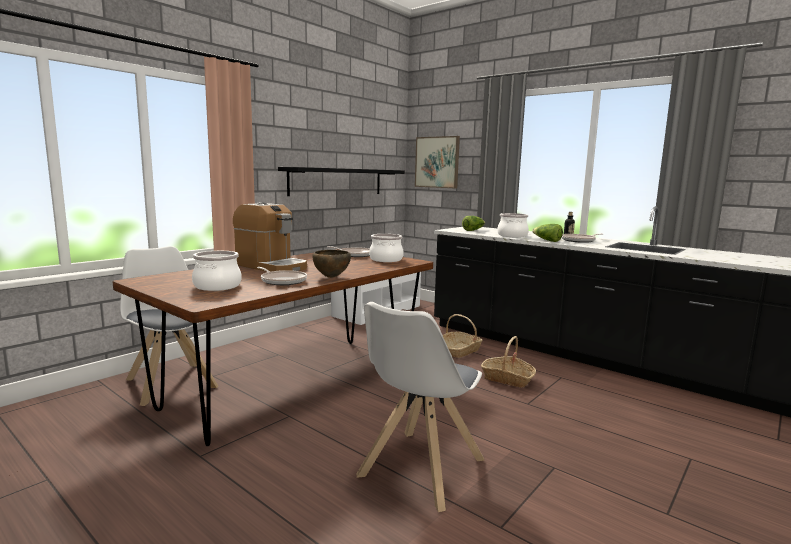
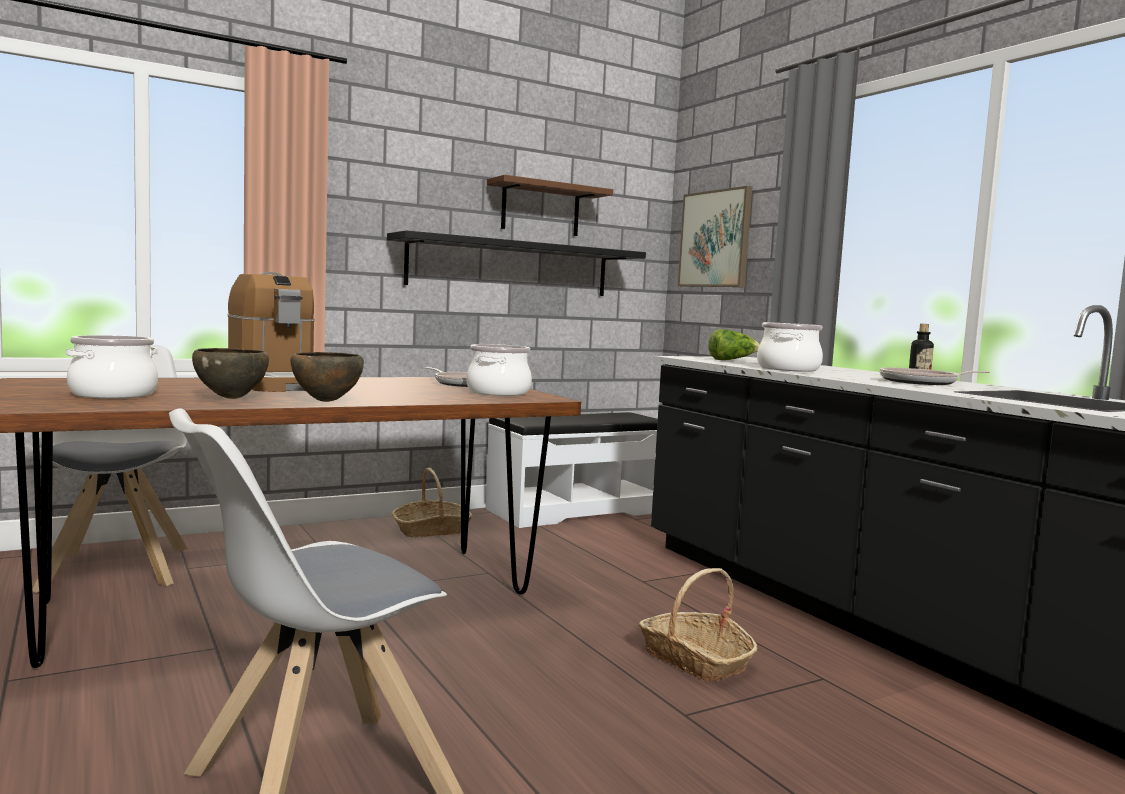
camera: 20 degrees right, 5 degrees down
frying pan [257,267,307,285] -> brown bowl [192,348,269,399]
basket [443,314,483,358] -> basket moved to [391,468,472,538]
lettuce [532,224,563,242] -> none
none -> brown shelf [487,175,613,236]

